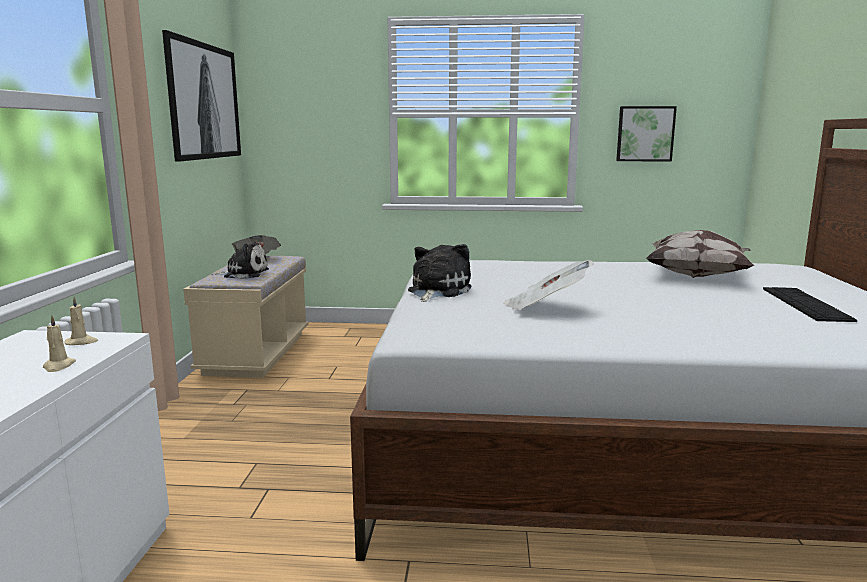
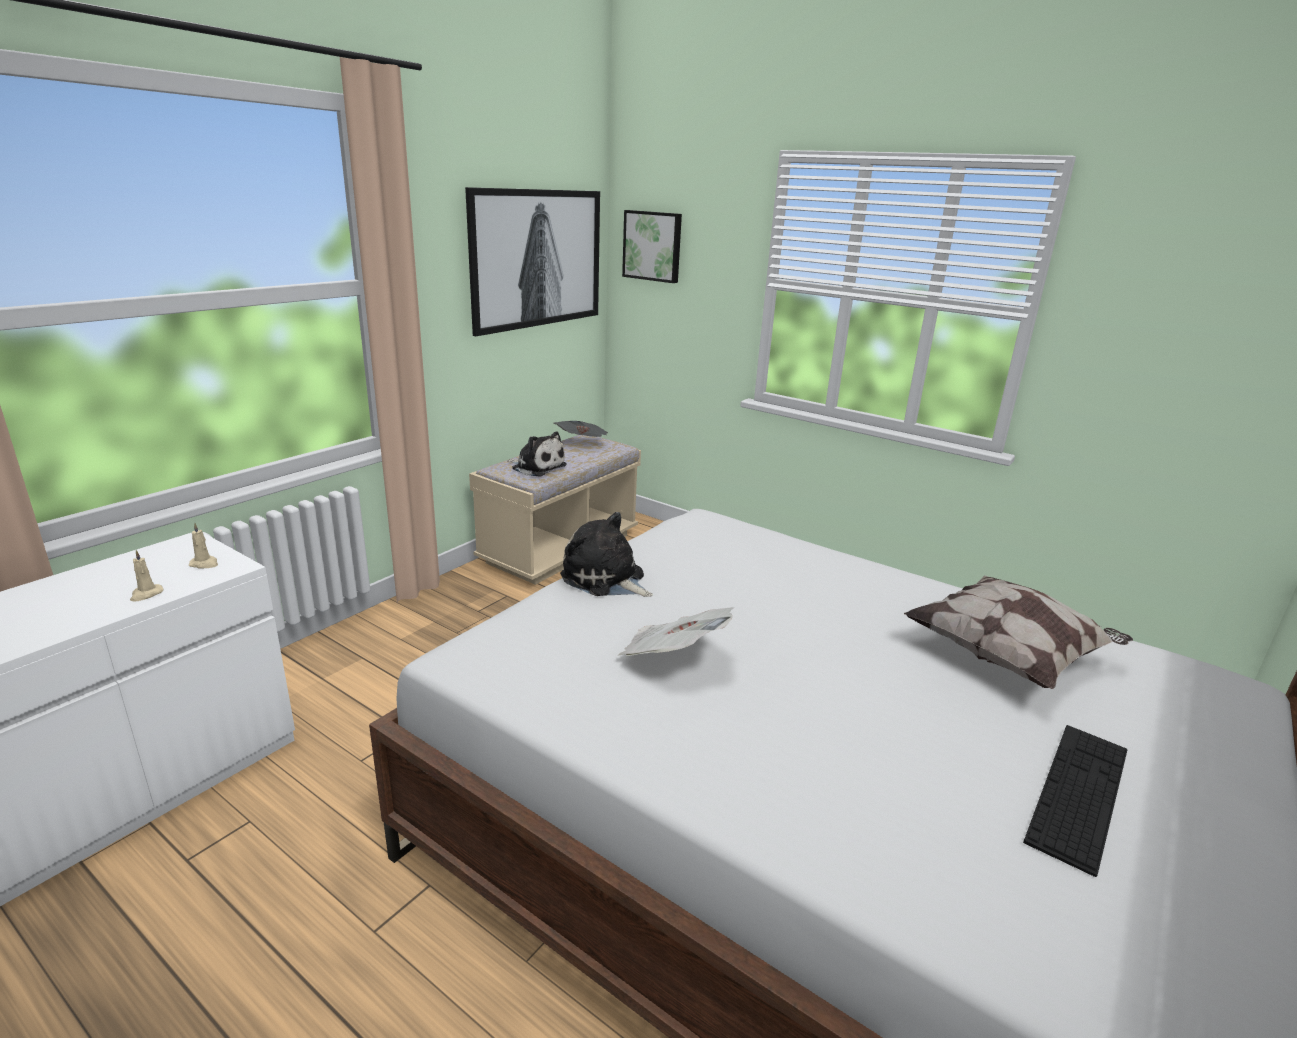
camera: 30 degrees right, 10 degrees up
plush toy [408,244,472,302] -> plush toy turned 105 degrees counterclockwise [560,512,653,597]
picture [616,106,677,161] -> picture moved to [622,210,682,283]

